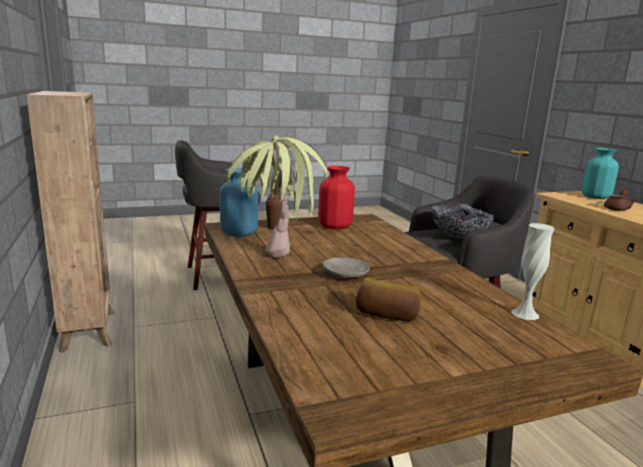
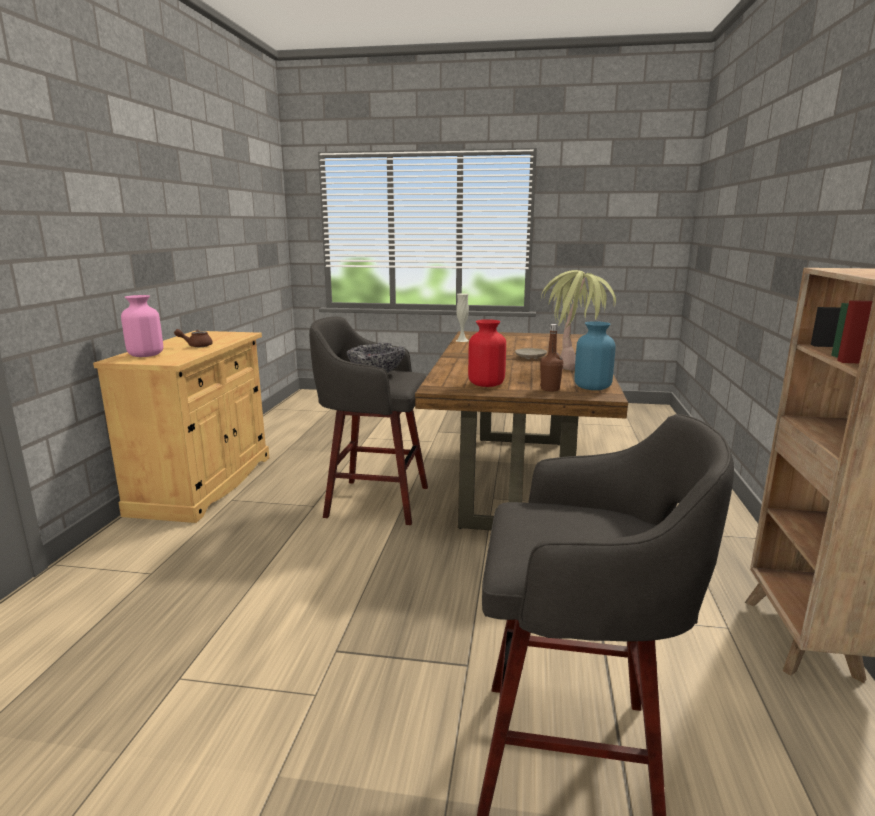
camera: 150 degrees left, 0 degrees up
bread [356,277,420,321] -> none
turquoise vase [582,148,619,199] -> pink vase [121,295,163,357]

